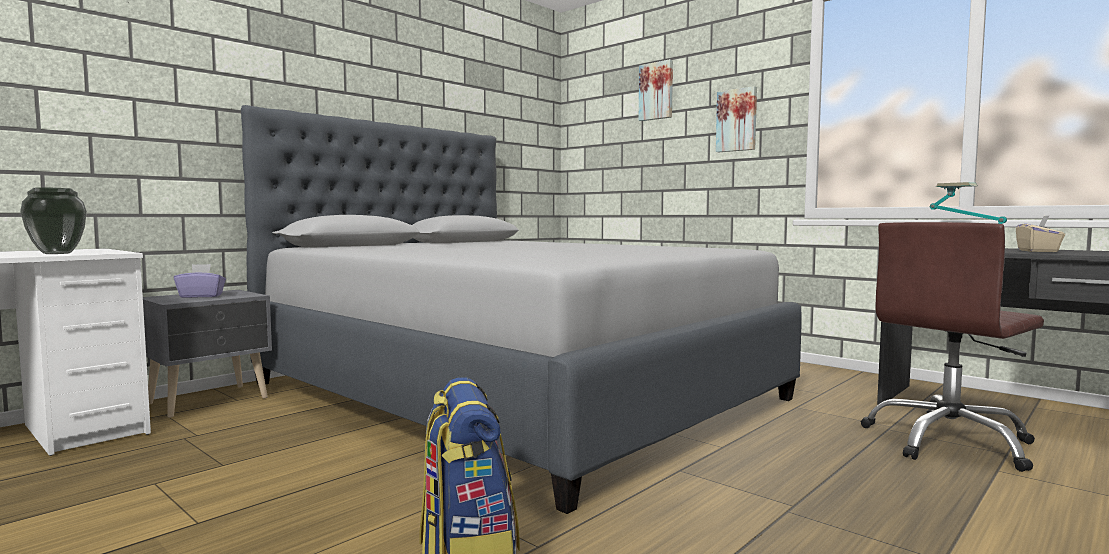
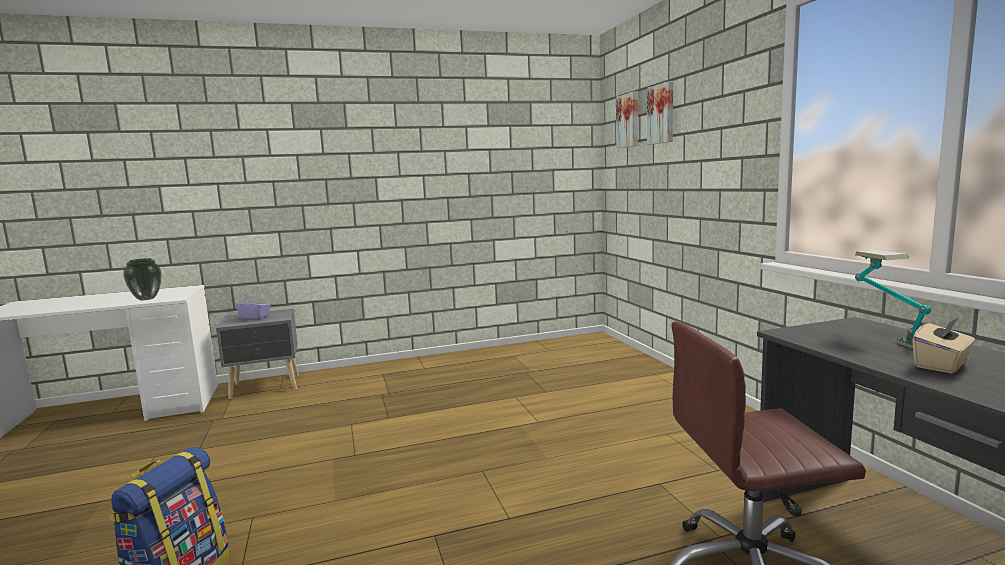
camera: 30 degrees right, 5 degrees up
grey bed [241,105,802,514] -> none
picture [716,86,757,152] -> picture moved to [616,92,638,148]

